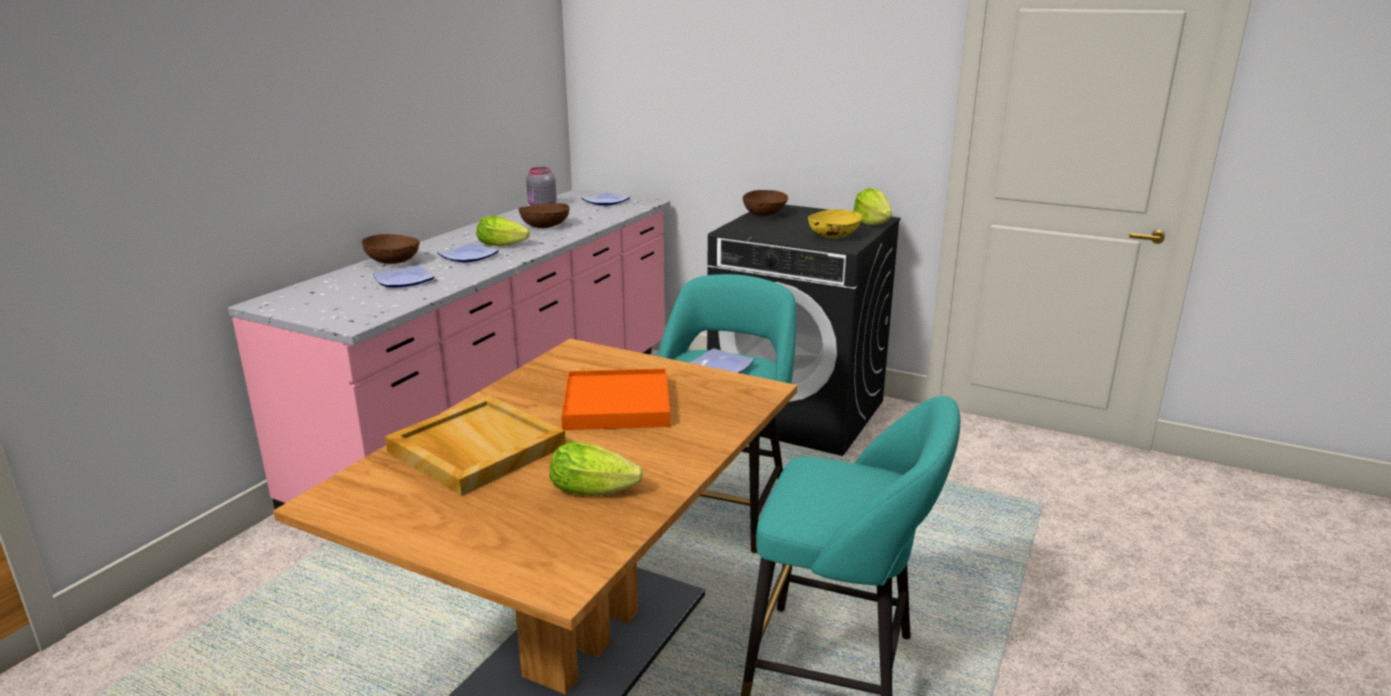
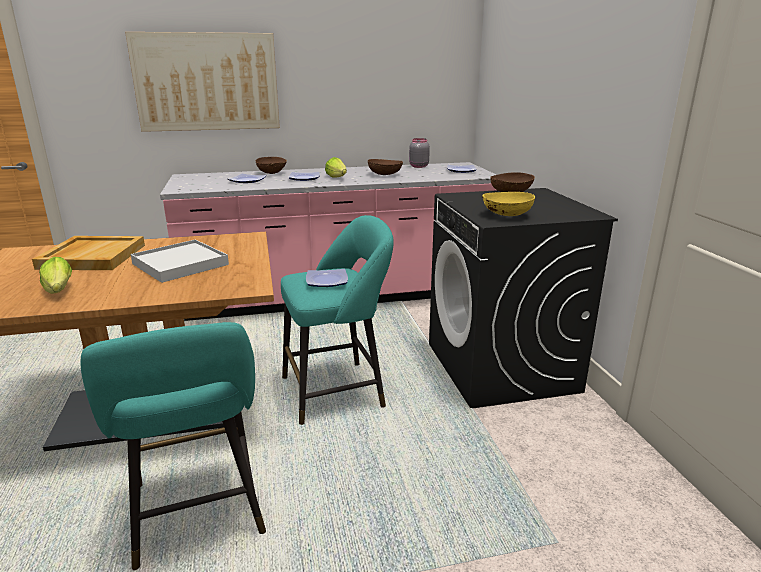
camera: 50 degrees right, 0 degrees up
orange tray [561,369,670,430] -> white tray [131,239,229,283]
lettuce [854,188,892,225] -> none
none -> picture [125,32,280,132]

